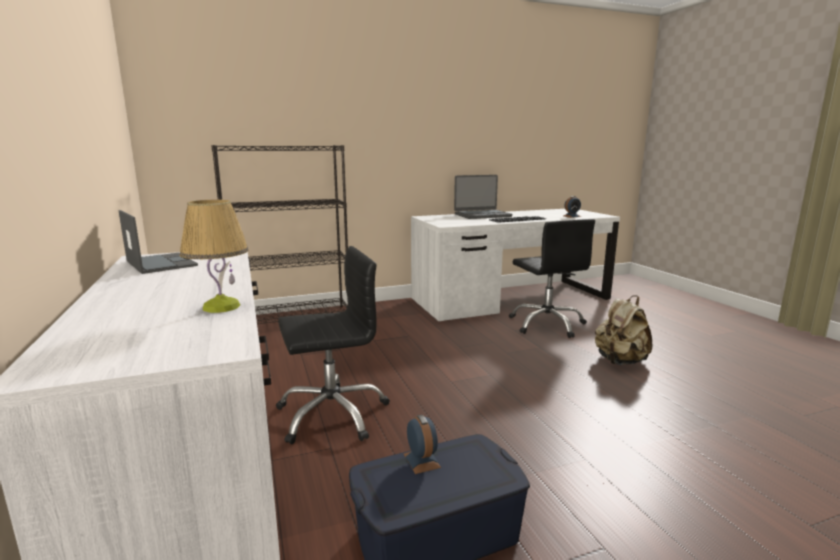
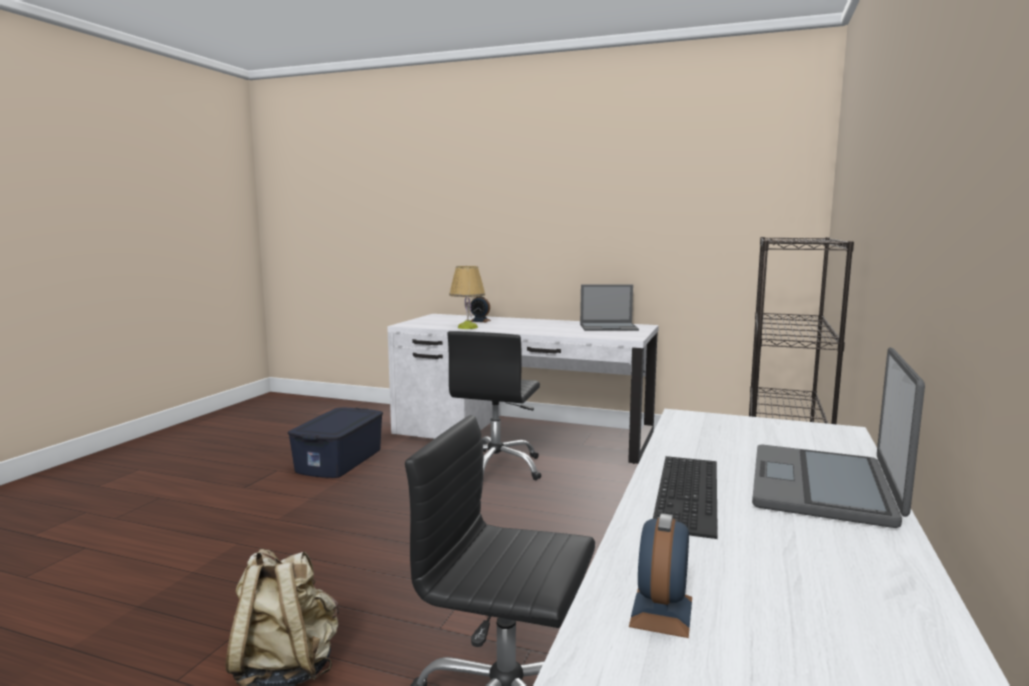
camera: 130 degrees right, 5 degrees down
alarm clock [404,415,441,474] -> alarm clock moved to [471,296,491,322]

